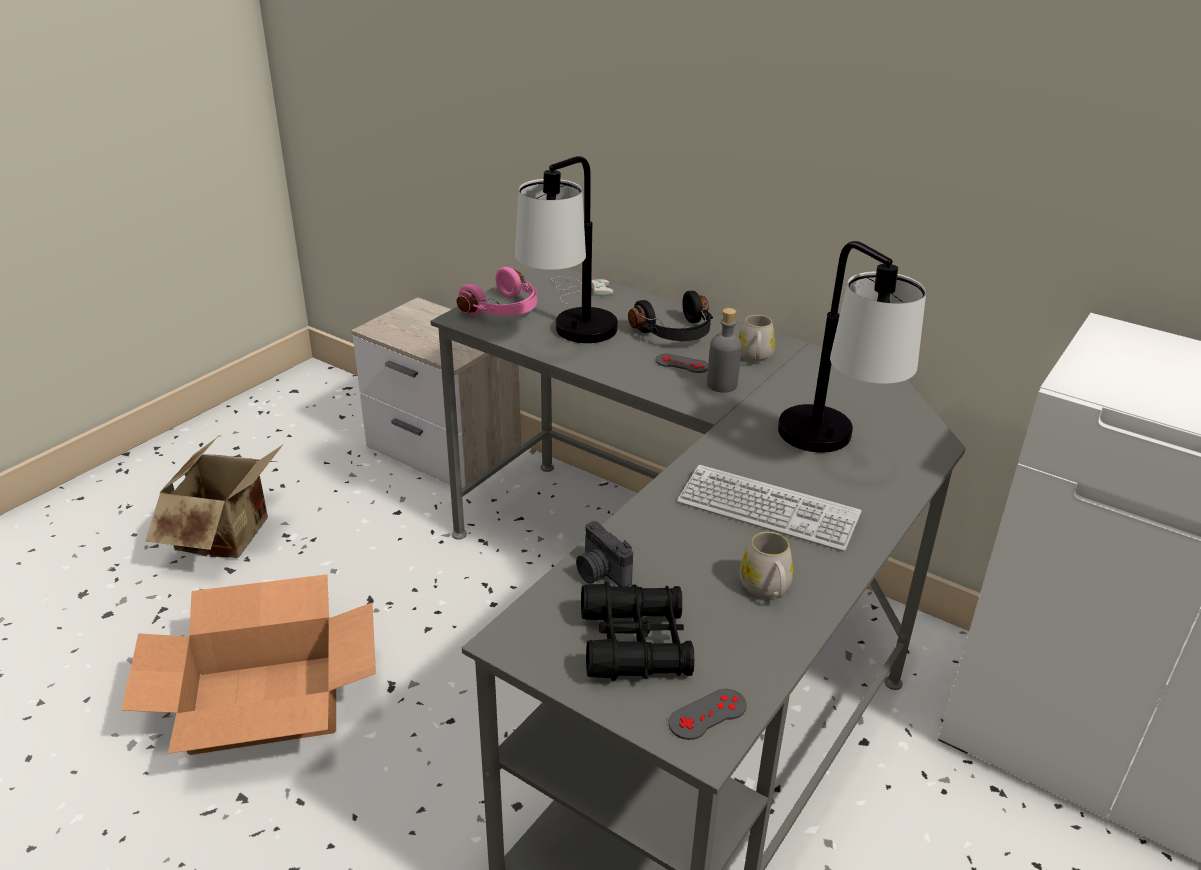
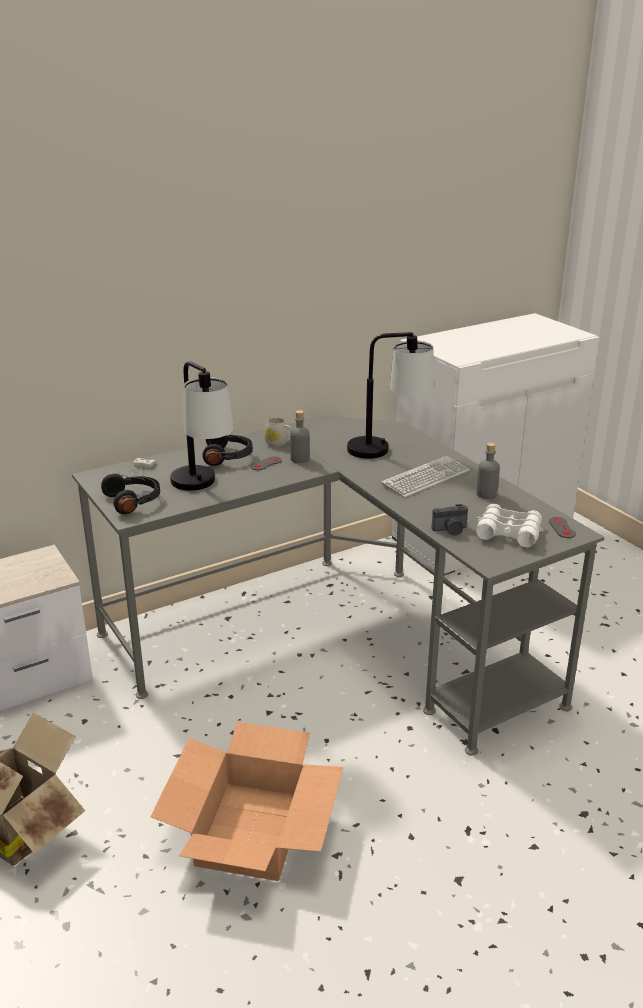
camera: 65 degrees left, 5 degrees down
pink headphones [457,267,537,316] -> black headphones [101,474,160,514]
black binoculars [581,582,694,681] -> white binoculars [476,504,543,547]
white mug [740,532,793,598] -> grey bottle [477,442,500,499]

